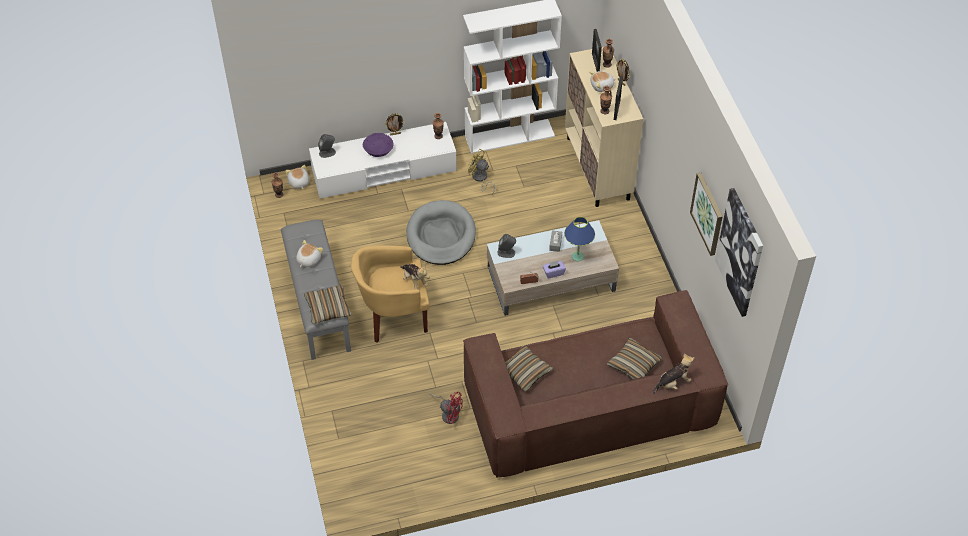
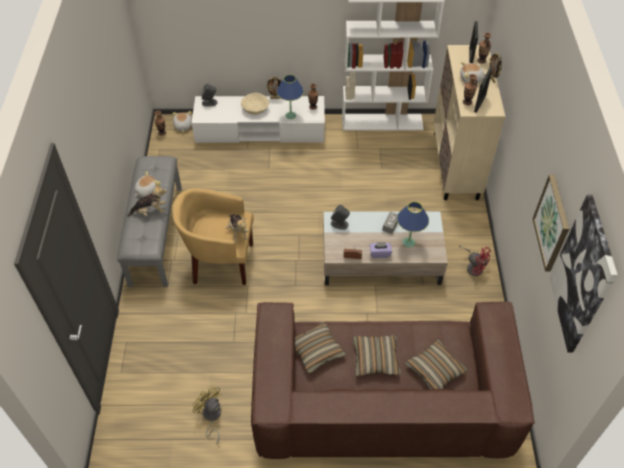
camera: 15 degrees right, 0 degrees up
pillow [304,285,351,324] -> pillow moved to [353,335,401,376]
purple bowl [363,133,393,157] -> beige bowl [241,93,269,115]
grey dog bed [406,200,476,265] -> none
red fan [430,392,463,424] -> red fan moved to [459,245,491,276]
yellow fan [468,149,495,195] -> yellow fan moved to [192,385,222,445]
plush toy [653,353,694,394] -> plush toy moved to [127,184,167,217]
none -> blue table lamp [276,75,304,119]

